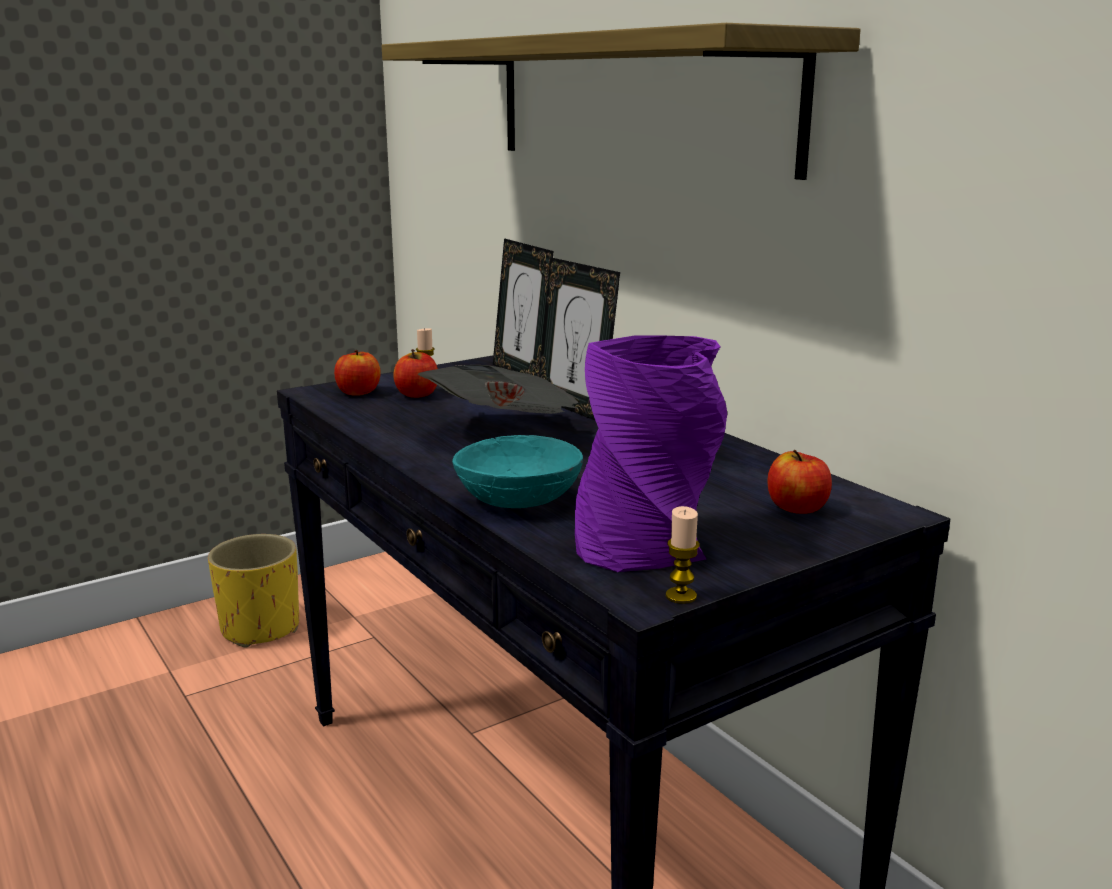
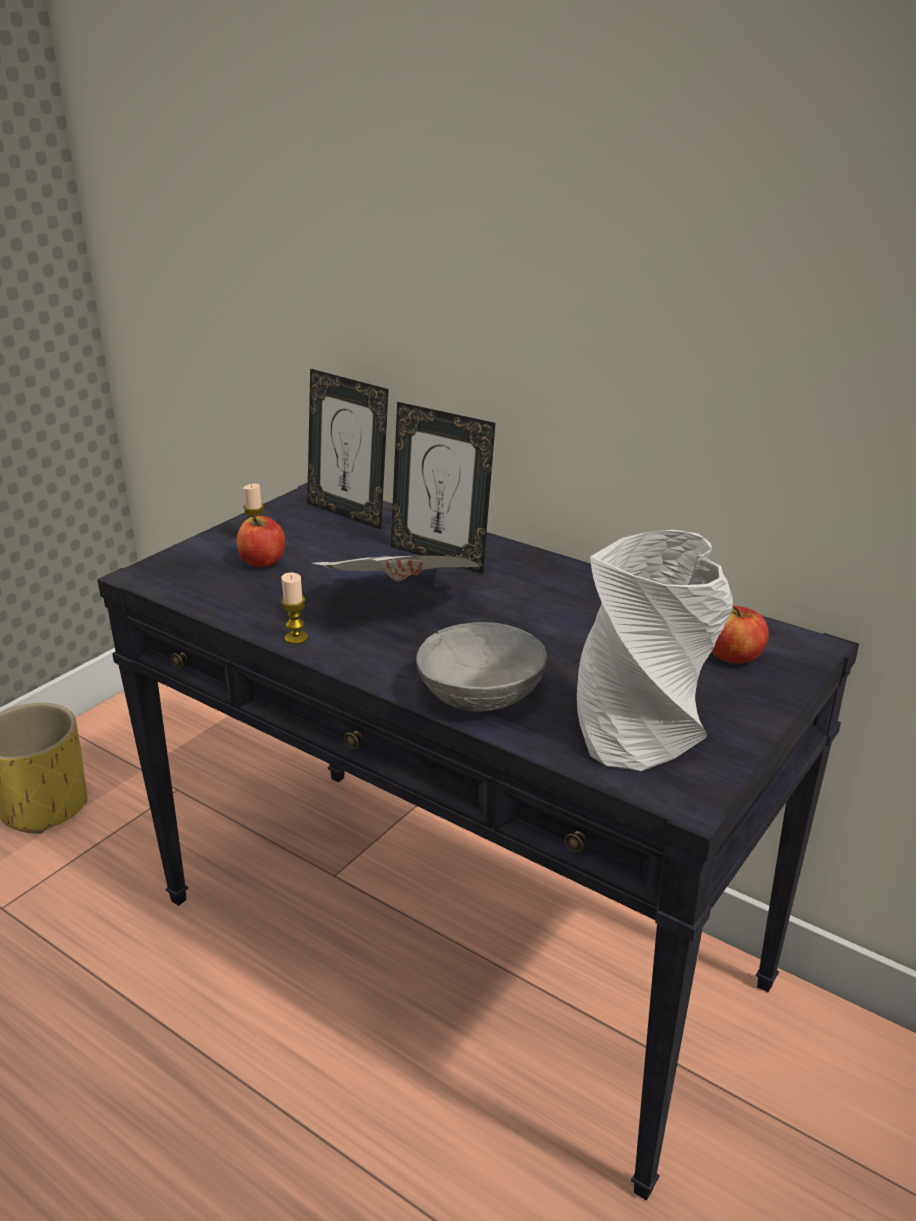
camera: 20 degrees left, 10 degrees up
apple [334,350,381,396] -> none
shelf [382,23,860,180] -> none
turquoise bowl [452,435,583,508] -> grey bowl [416,622,547,712]
purple vase [575,335,727,572] -> grey vase [577,530,733,771]
candle [666,506,700,604] -> candle moved to [281,572,308,644]

